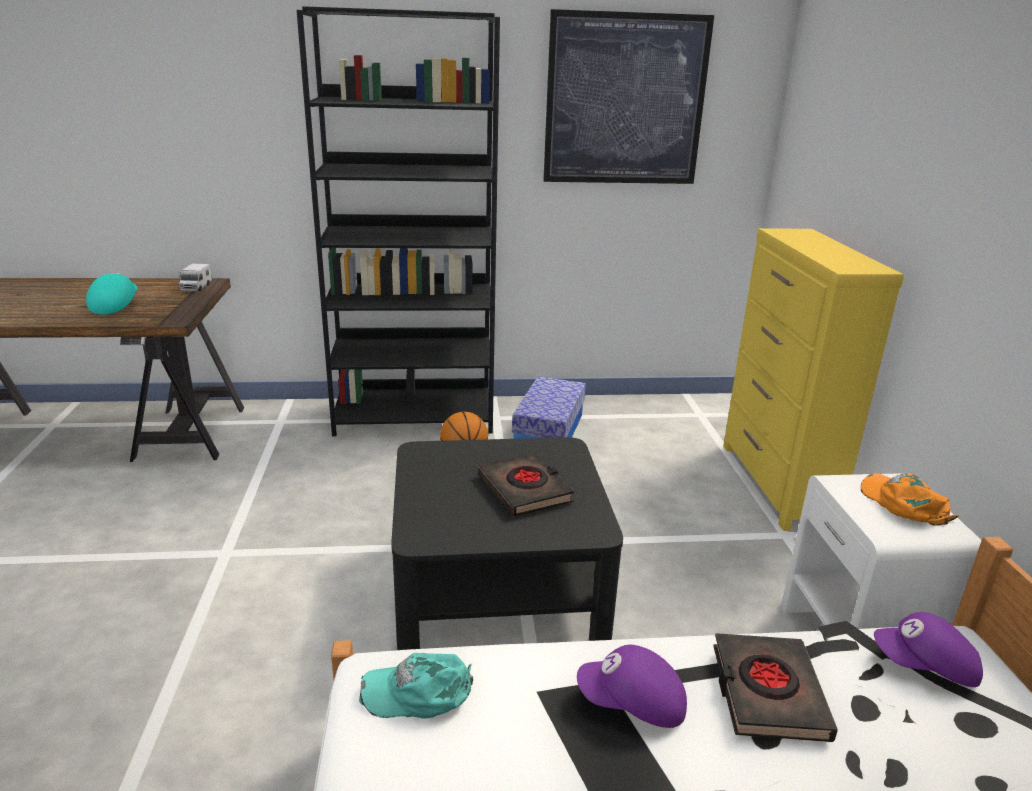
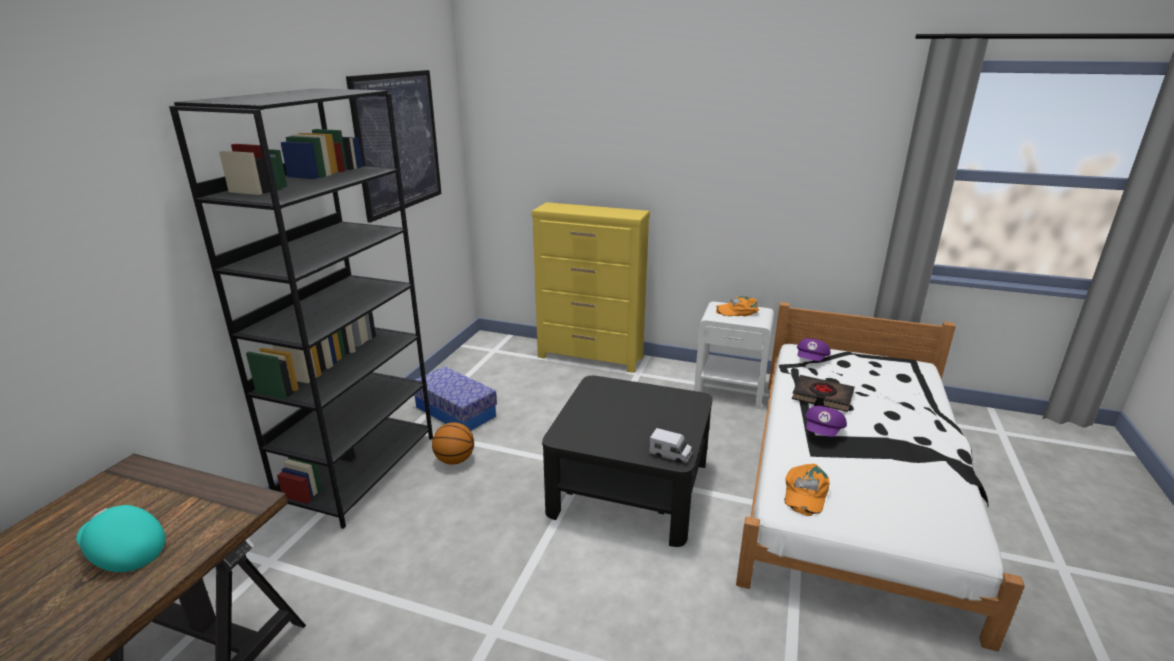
camera: 65 degrees left, 0 degrees up
toy truck [179,264,212,291] -> toy truck moved to [649,428,692,463]
turquoise cap [359,653,473,719] -> orange cap [784,464,830,516]
black book [478,453,574,517] -> none

